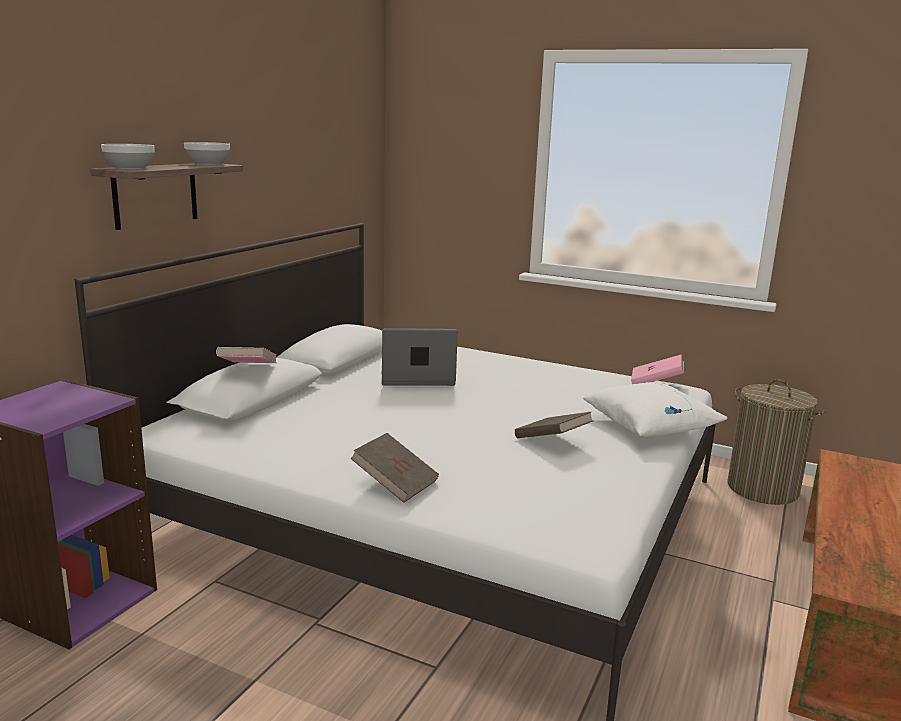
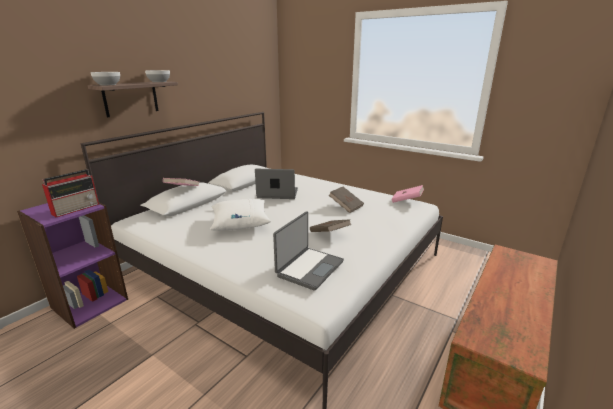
camera: 10 degrees right, 5 degrees up
brown book [350,433,439,503] -> brown book moved to [329,187,364,213]
white pillow [583,382,727,437] -> white pillow moved to [210,199,271,231]
laundry basket [727,379,825,505] -> none
none -> radio [42,169,99,217]
none -> laptop [273,211,344,291]

